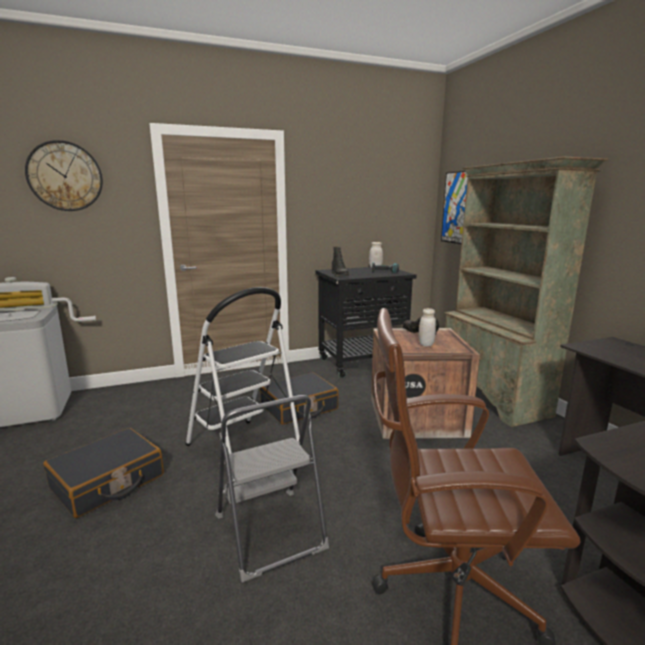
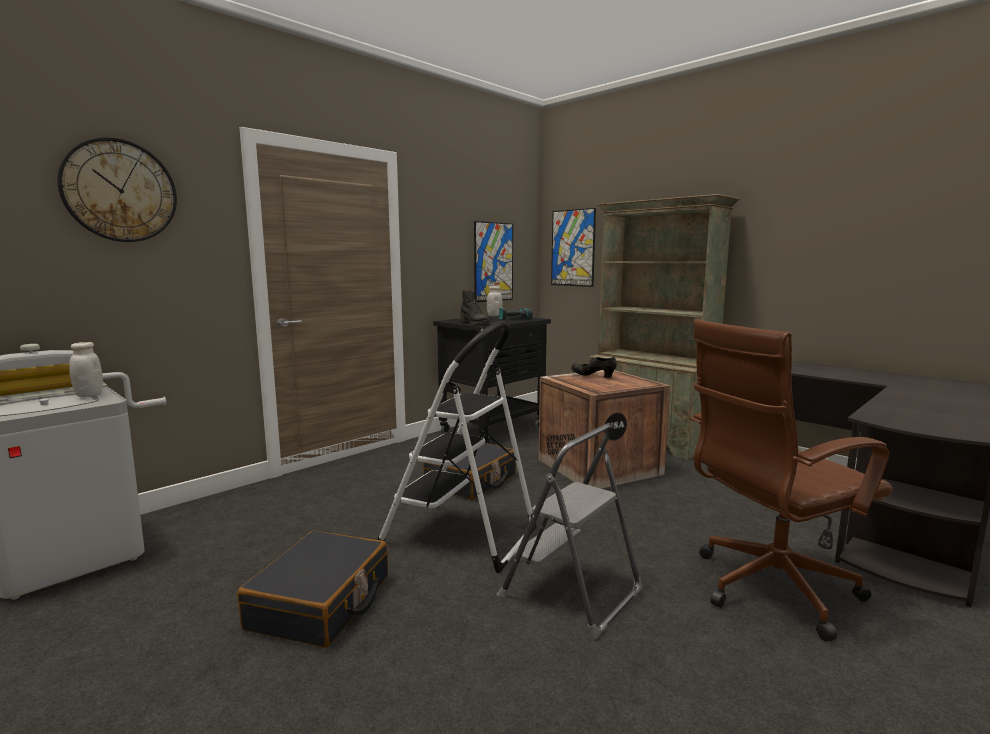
camera: 25 degrees left, 5 degrees down
white jar [419,308,436,347] -> white jar moved to [69,342,103,397]
none -> picture [474,221,513,302]

